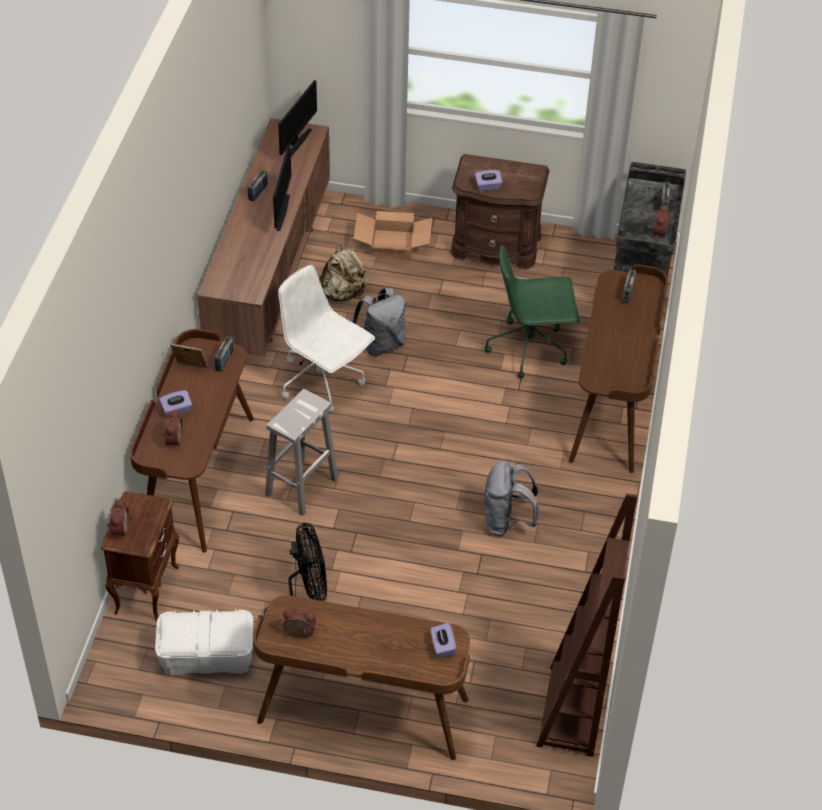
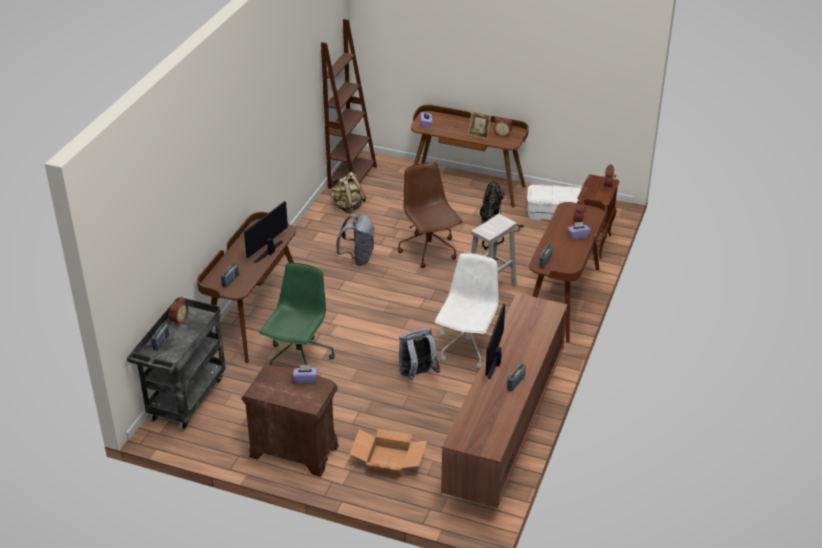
camera: 170 degrees left, 10 degrees down
picture frame [170,344,208,368] -> picture frame moved to [468,111,491,139]
monitor [278,80,317,156] -> monitor moved to [244,201,288,263]
white office chair [278,265,375,412] -> white office chair turned 120 degrees counterclockwise [435,253,498,369]
beige backpack [319,245,369,301] -> beige backpack moved to [330,172,366,213]
green office chair [485,244,580,378] -> green office chair turned 75 degrees counterclockwise [259,263,335,365]
none -> brown office chair [398,162,463,268]

